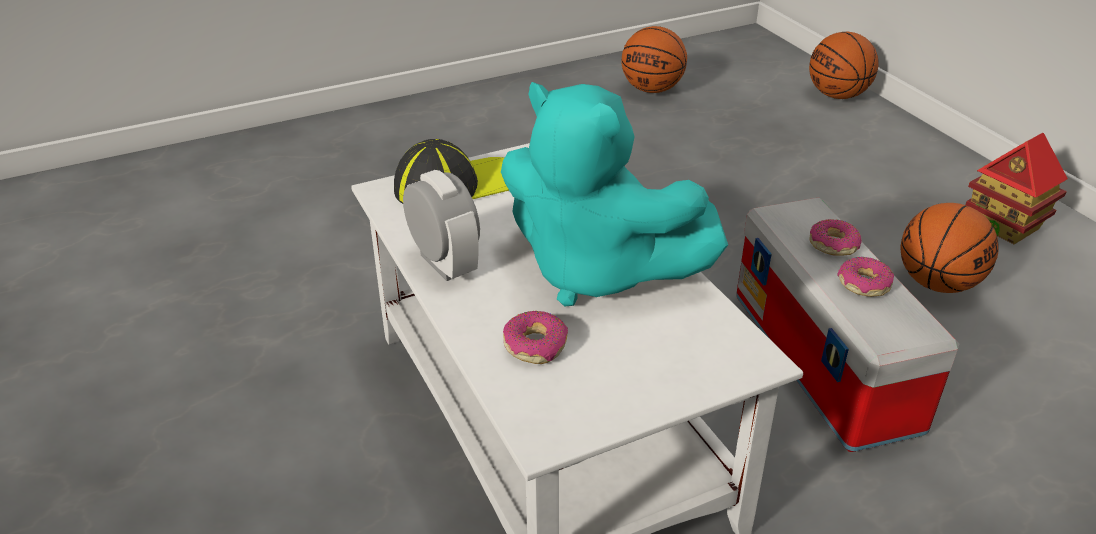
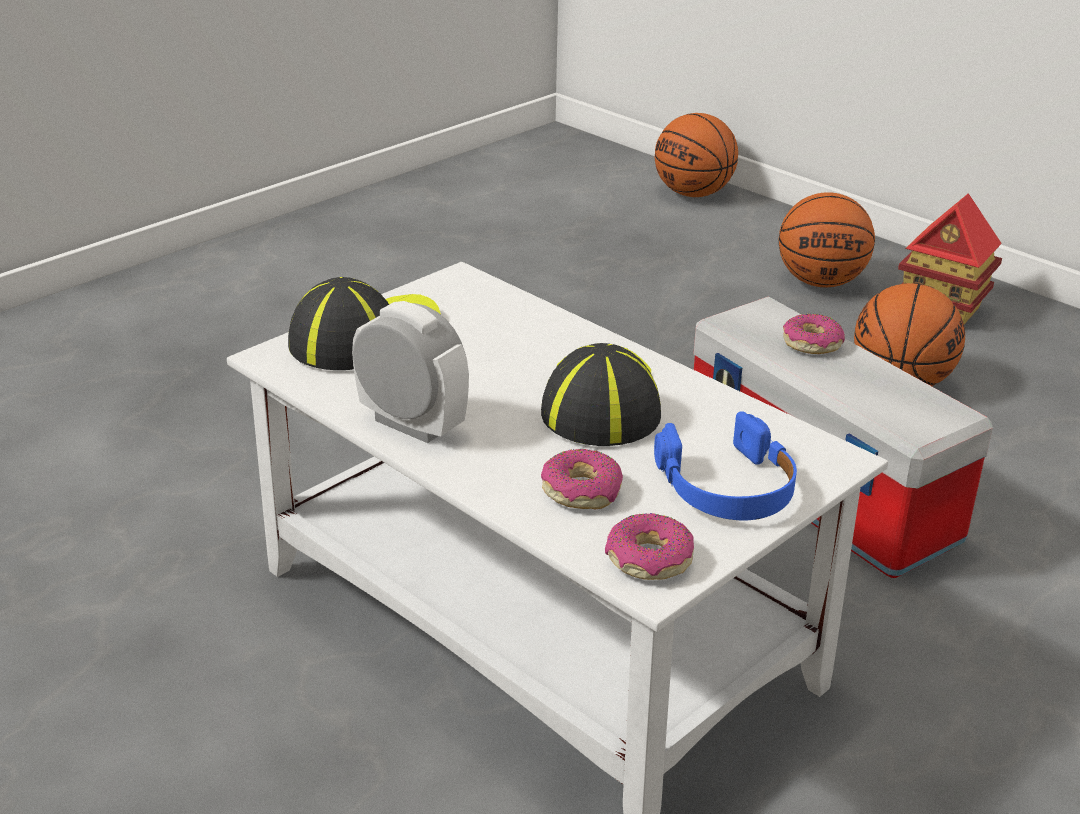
camera: 20 degrees left, 5 degrees down
turquoise plush toy [501,82,728,307] -> cap [541,343,661,446]
basketball [621,26,687,93] -> basketball moved to [779,192,875,288]
donut [837,257,894,297] -> donut moved to [605,513,694,580]
none -> blue headphones [654,411,797,520]

